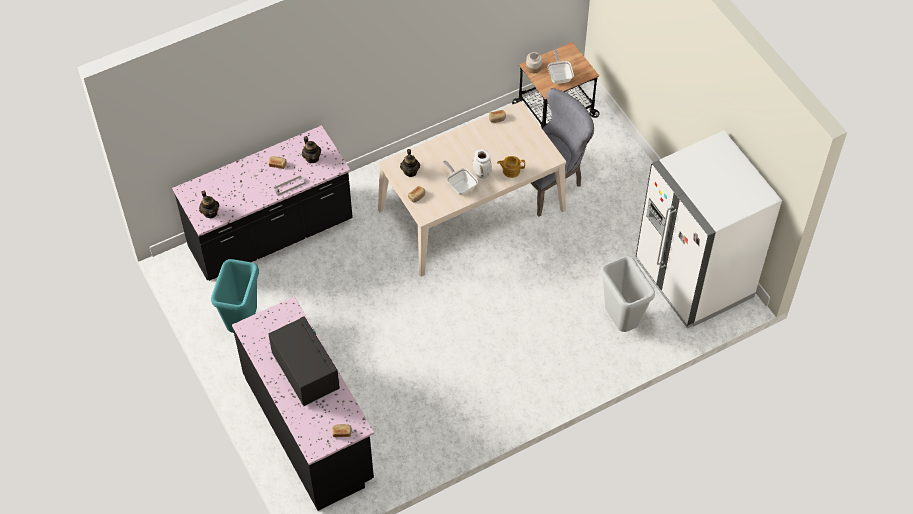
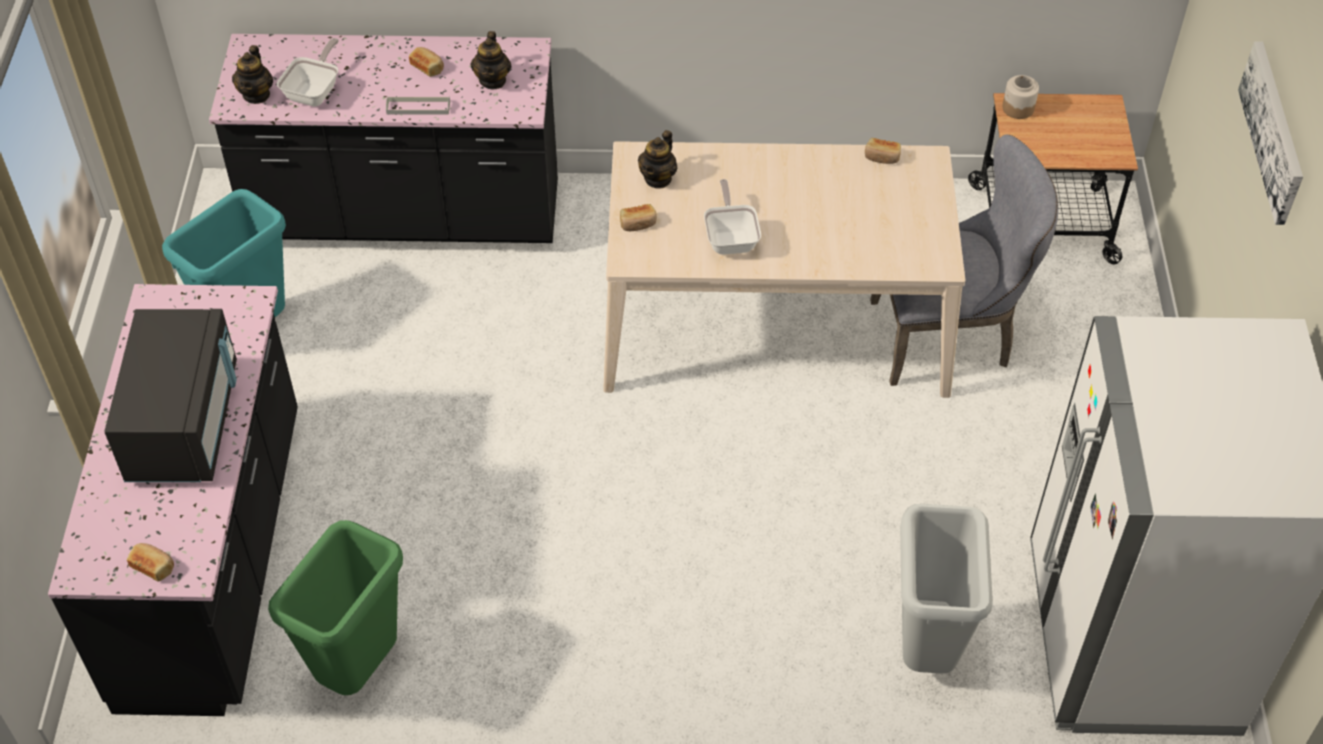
camera: 30 degrees right, 5 degrees down
white vase [473,149,492,179] -> none
teapot [497,156,525,178] -> none
frying pan [548,49,574,84] -> frying pan moved to [277,38,339,107]
none -> green trash can [268,520,403,695]
none -> picture [1238,41,1303,225]

